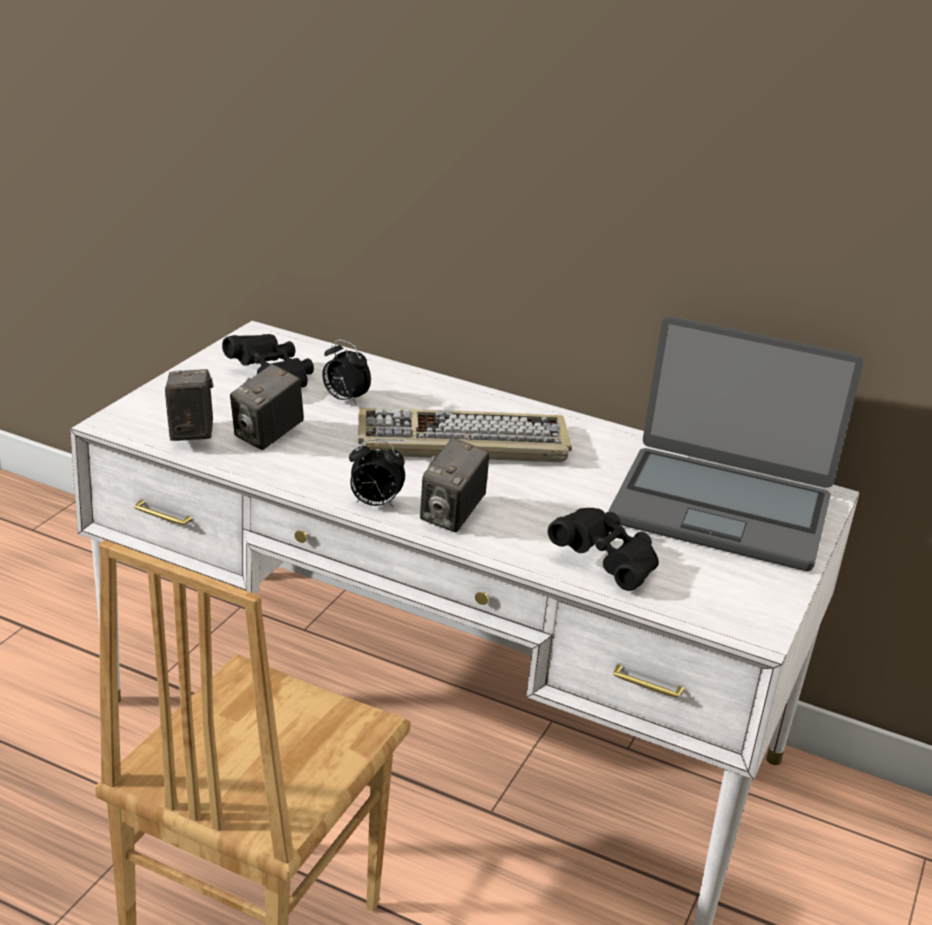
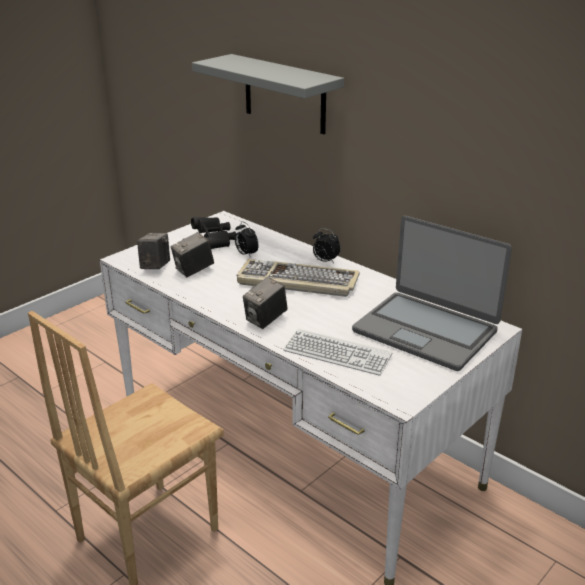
camera: 20 degrees right, 0 degrees up
alarm clock [349,440,405,508] -> alarm clock moved to [313,228,340,263]
black binoculars [548,508,659,591] -> keyboard [283,329,393,375]
none -> grey shelf [192,54,344,134]

